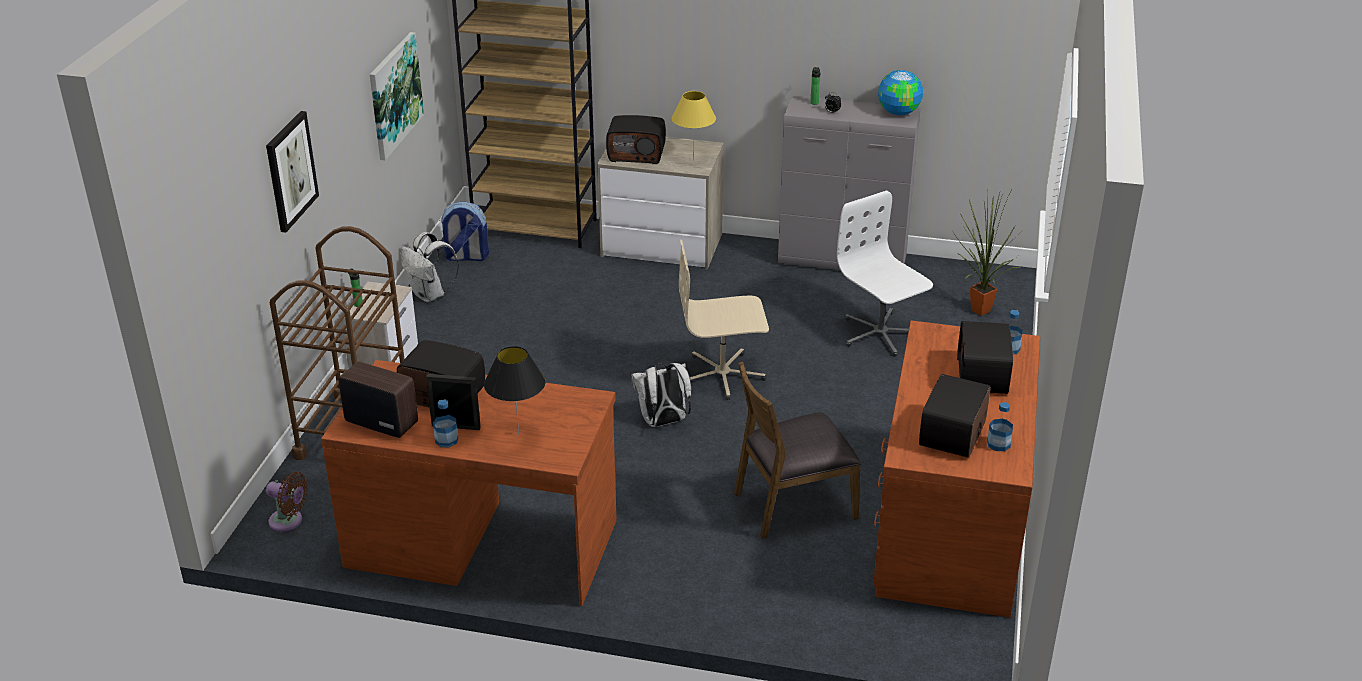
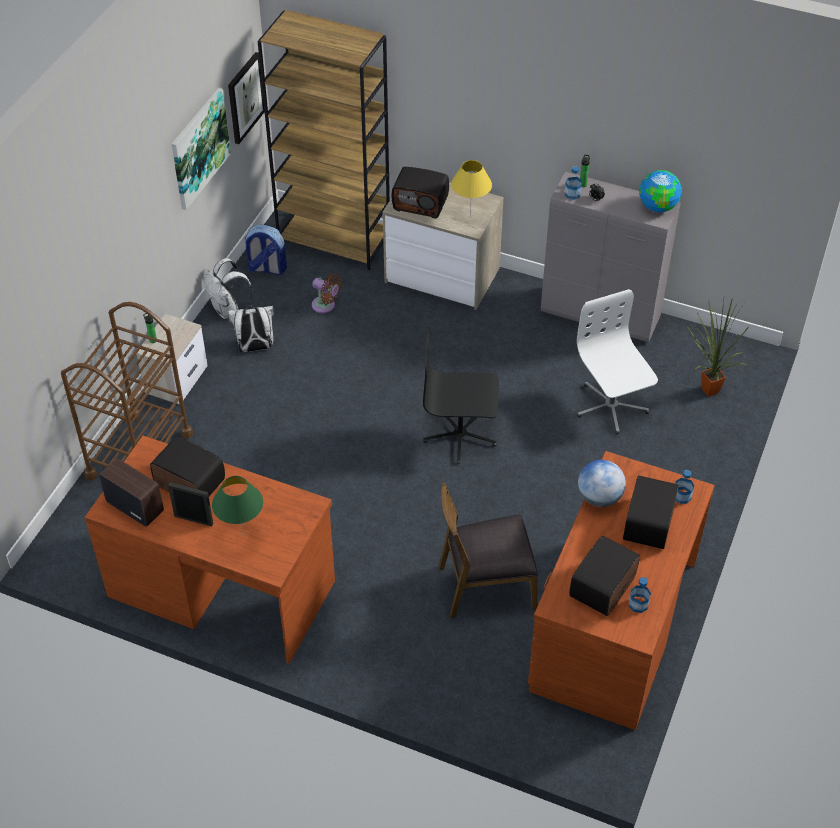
camera: 10 degrees right, 15 degrees up
picture [266,111,319,233] -> picture moved to [228,52,265,144]
brown fan [266,472,308,532] -> brown fan moved to [312,273,341,313]
bottle [433,399,458,447] -> bottle moved to [565,166,582,200]
black table lamp [484,346,546,434] -> green table lamp [212,476,263,536]
white backpack [631,363,691,427] -> white backpack moved to [228,306,274,353]
beige office chair [679,240,769,400] -> black office chair [423,329,499,464]
none -> globe [578,460,626,507]

